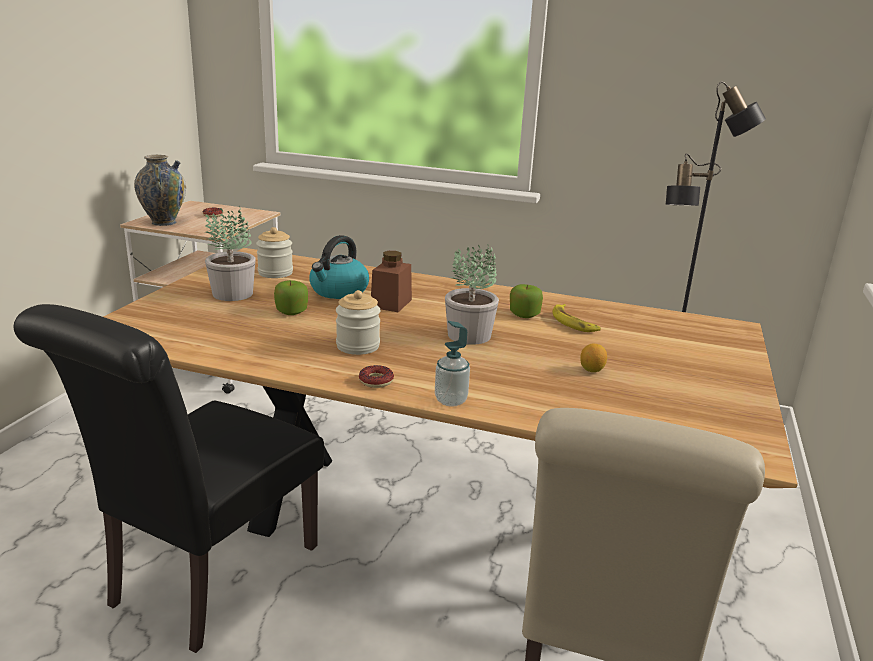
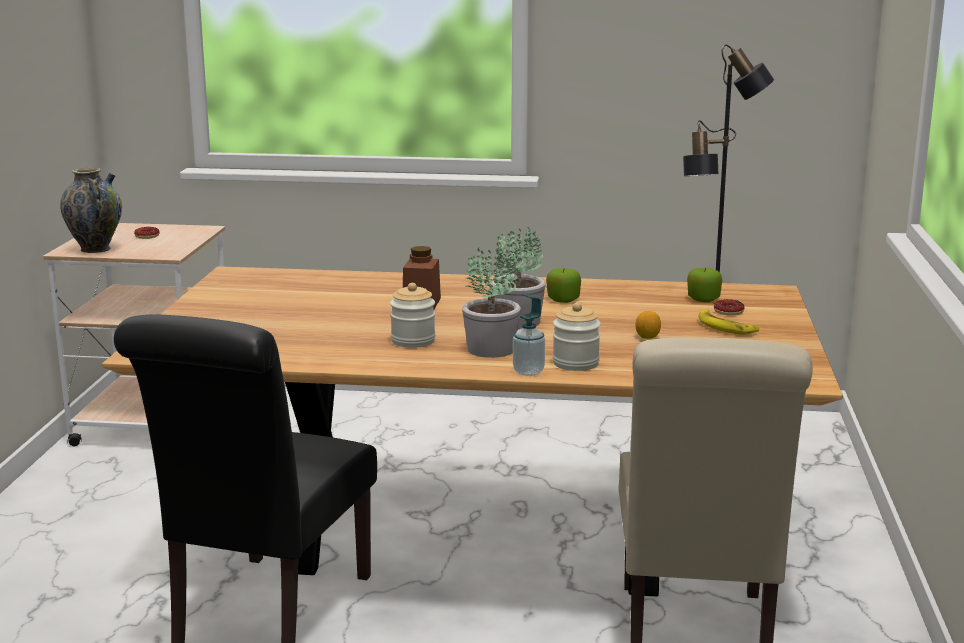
camera: 10 degrees left, 5 degrees down
potted plant [205,206,256,301] -> potted plant moved to [462,243,521,358]
jar [256,227,293,278] -> jar moved to [552,302,601,371]
apple [274,280,308,315] -> apple moved to [687,267,722,302]
kettle [309,235,369,299] -> none
donut [359,365,394,388] -> donut moved to [714,299,744,316]
banana [552,304,601,332] -> banana moved to [698,310,759,334]

